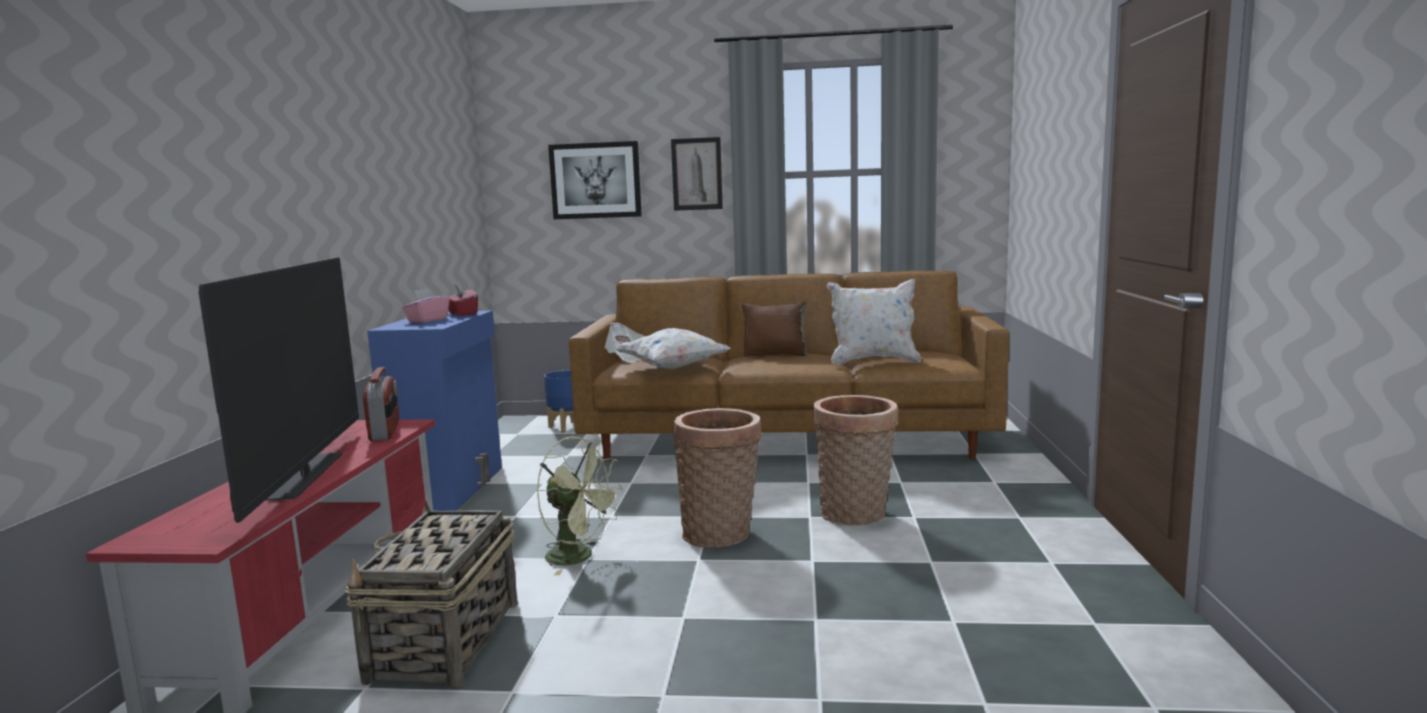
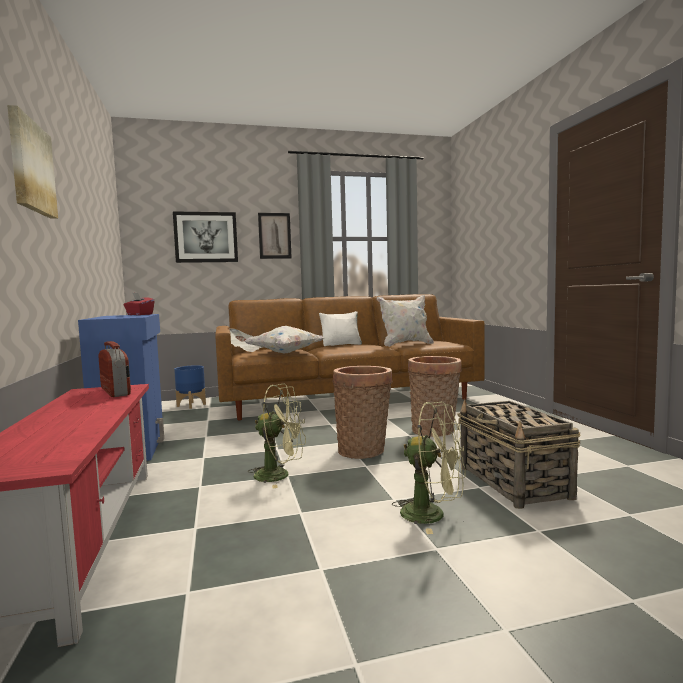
camera: 20 degrees left, 5 degrees down
television [198,257,359,523] -> none
basket [345,500,518,687] -> basket moved to [457,399,580,509]
pink tissue box [402,288,449,323] -> none
brown pillow [742,301,807,357] -> white pillow [319,311,362,346]
none -> picture [7,105,58,219]
none -> green fan [392,402,466,534]

